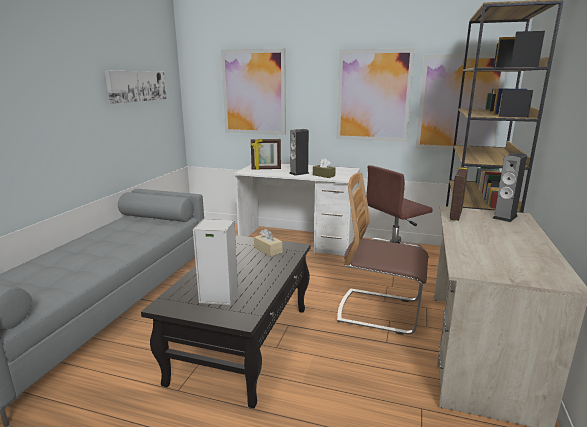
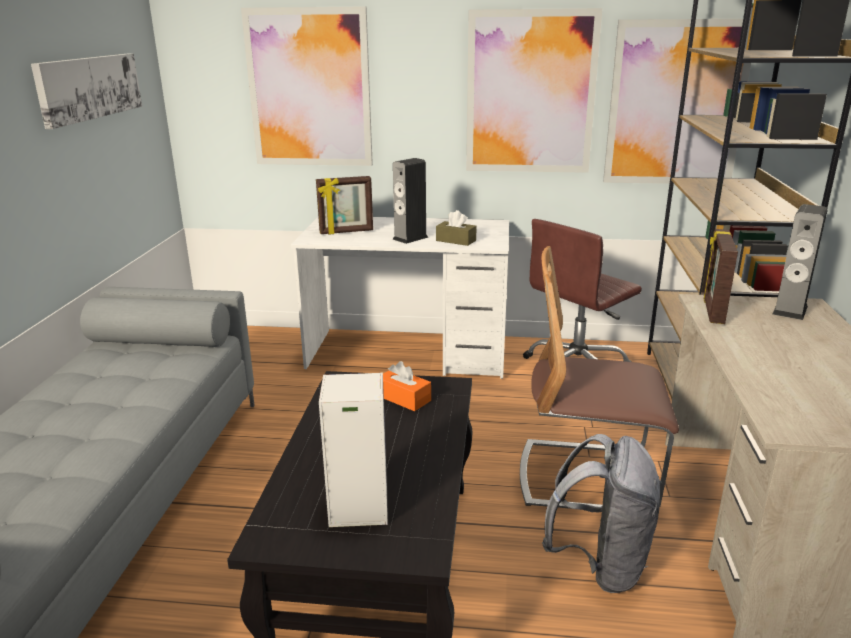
camera: 10 degrees left, 5 degrees up
beige tissue box [254,228,282,256] -> orange tissue box [383,361,431,411]
none -> grey backpack [542,434,662,593]

